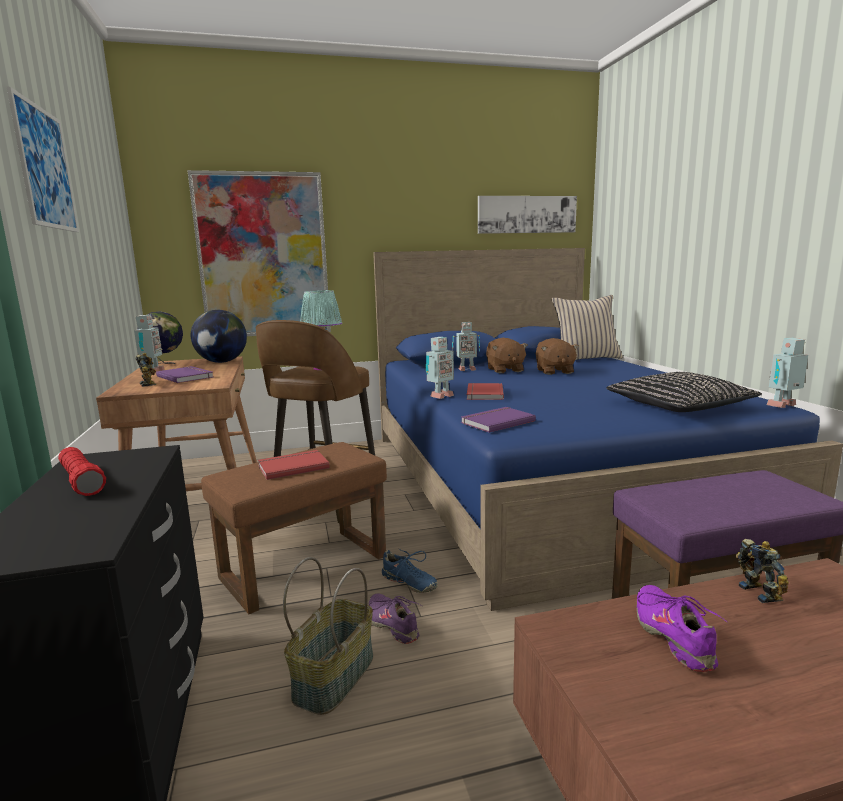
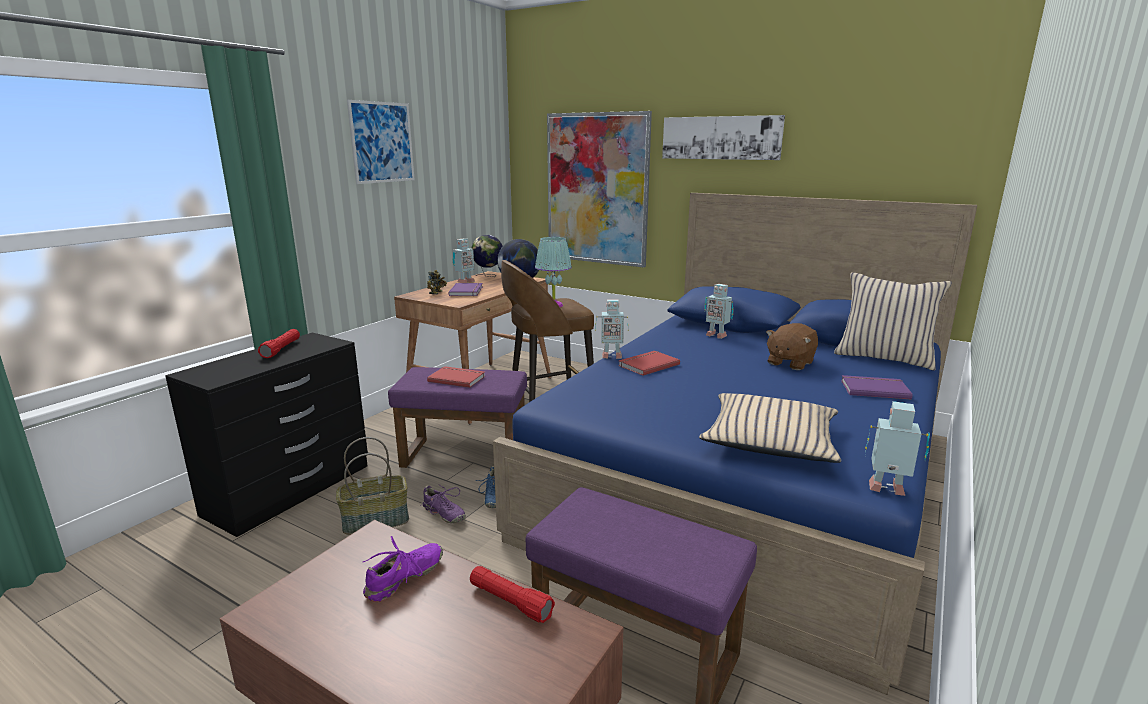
camera: 45 degrees right, 5 degrees up
brown ottoman [201,442,387,614] -> purple ottoman [388,367,527,468]
purple shoe [368,593,422,644] -> purple shoe turned 120 degrees clockwise [420,485,466,523]
purple book [461,407,536,433] -> purple book moved to [841,375,913,400]
picture [478,196,577,234] -> picture moved to [662,115,785,160]
brown plush toy [486,338,528,373] -> none
black pillow [606,372,762,412] -> beige pillow [699,393,842,463]
toy robot [736,539,789,603] -> red flashlight [470,566,555,623]

